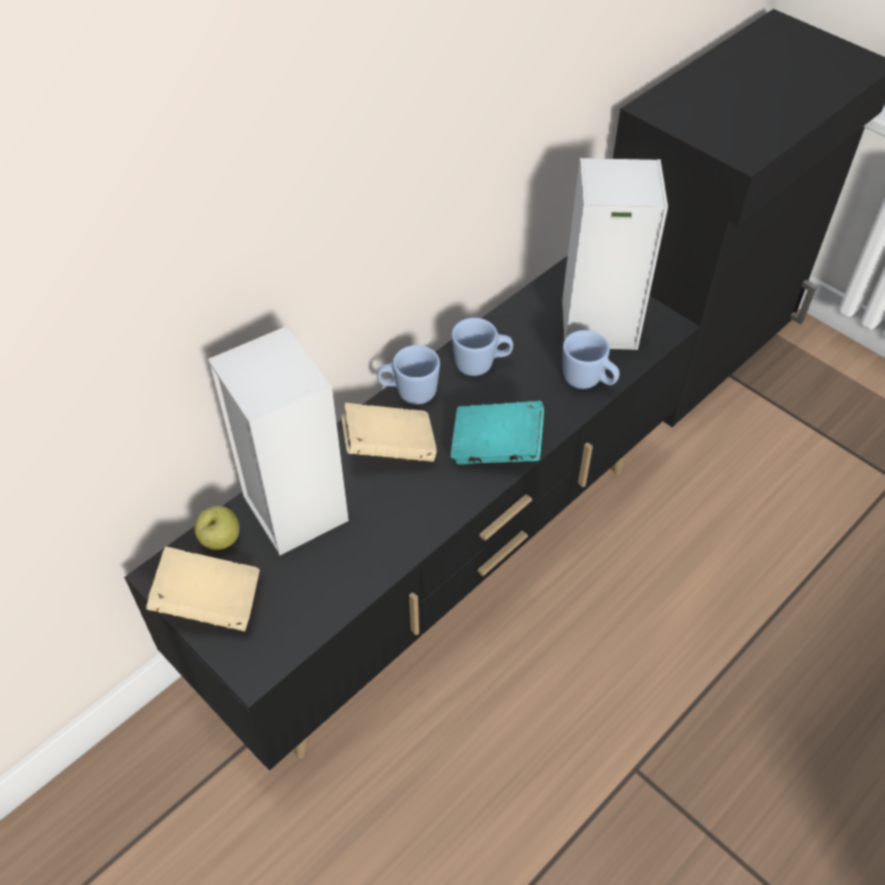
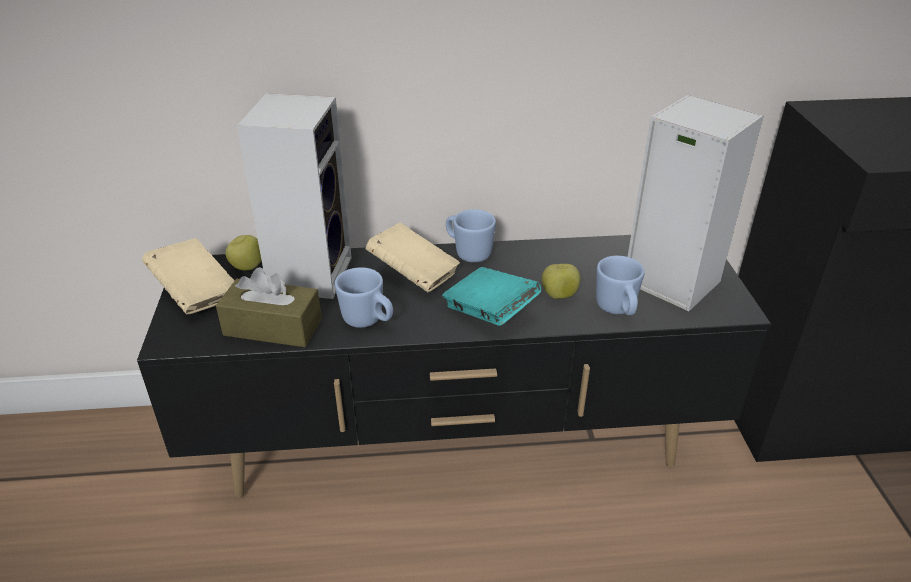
camera: 40 degrees right, 15 degrees down
blue mug [452,318,513,376] -> blue mug moved to [335,267,393,328]
none -> brown tissue box [216,267,322,347]
none -> apple [542,264,580,299]

